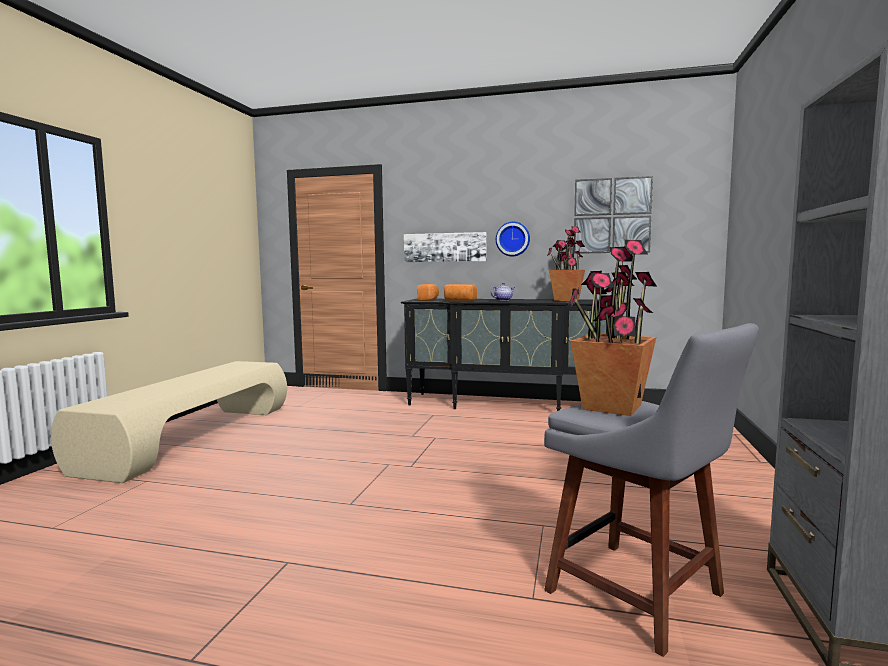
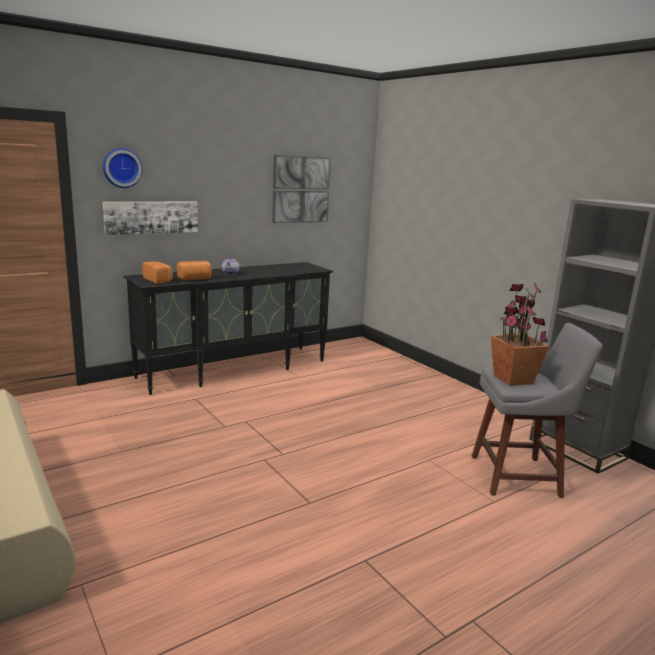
camera: 50 degrees left, 10 degrees up
wall clock [496,222,530,256] -> wall clock moved to [103,148,142,188]
potted plant [547,226,585,301] -> none

